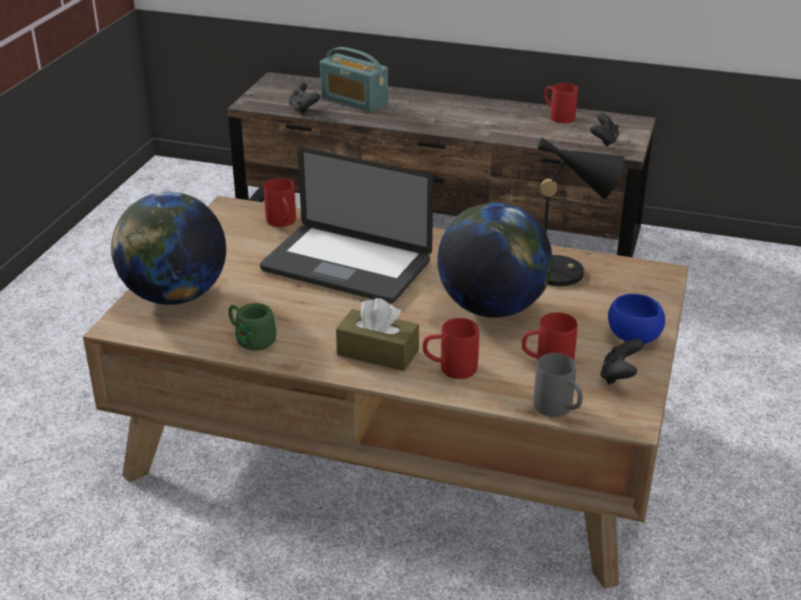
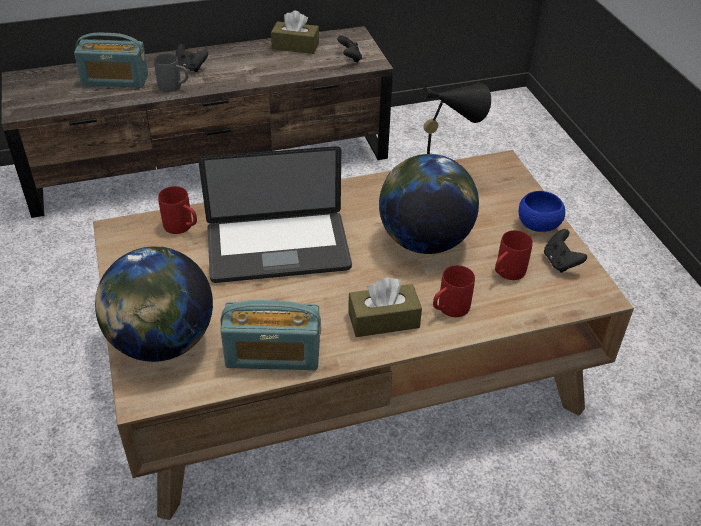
camera: 35 degrees left, 10 degrees up
green mug [228,303,277,351] -> radio [220,300,321,370]
black game controller [289,83,320,114] -> black game controller moved to [176,44,208,72]
grey mug [534,353,583,417] -> grey mug moved to [154,53,188,92]
red mug [544,83,578,123] -> brown tissue box [271,11,319,54]

